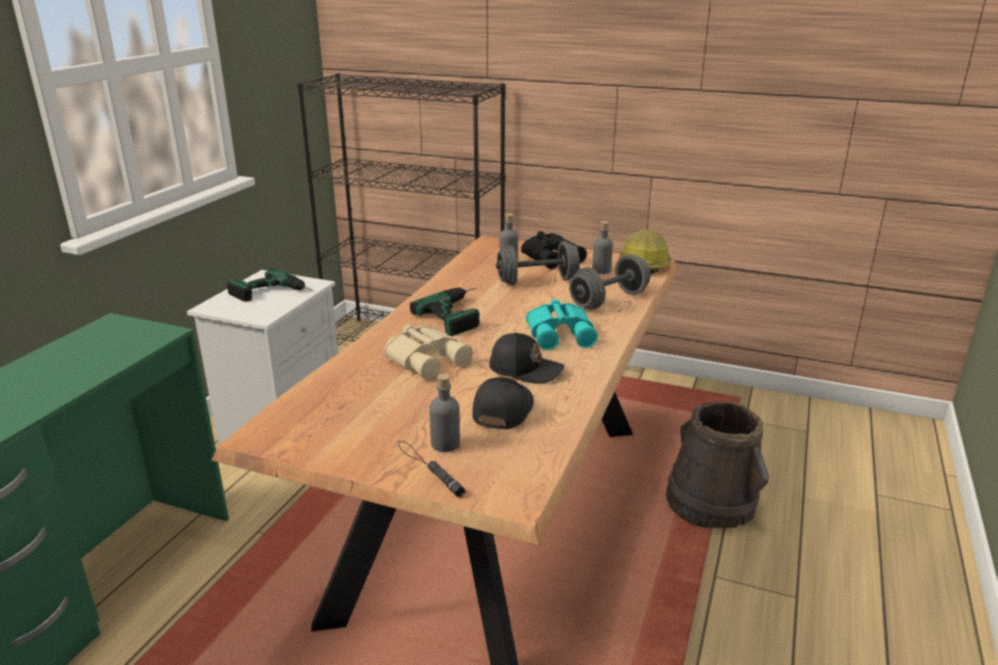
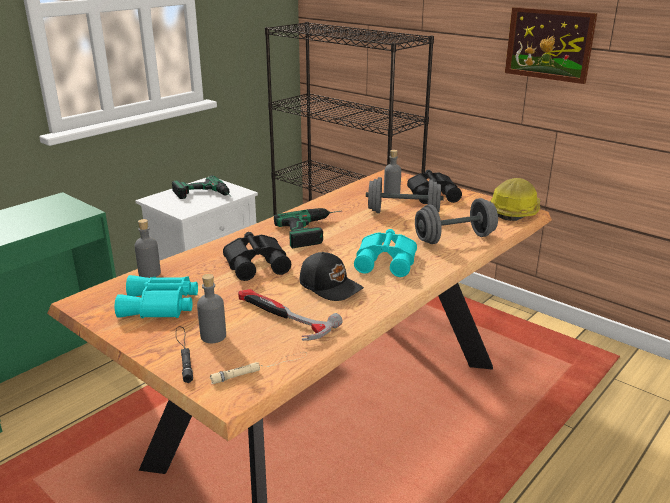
camera: 20 degrees right, 0 degrees up
beige binoculars [384,324,473,380] -> black binoculars [223,232,291,281]
black cap [472,377,534,430] -> hammer [238,289,343,341]
grey bottle [592,221,613,274] -> grey bottle moved to [135,219,161,278]
brown bucket [666,401,769,529] -> none
none -> turquoise binoculars [115,275,198,318]
none -> beige flashlight [210,352,307,384]
none -> picture [505,7,597,84]

